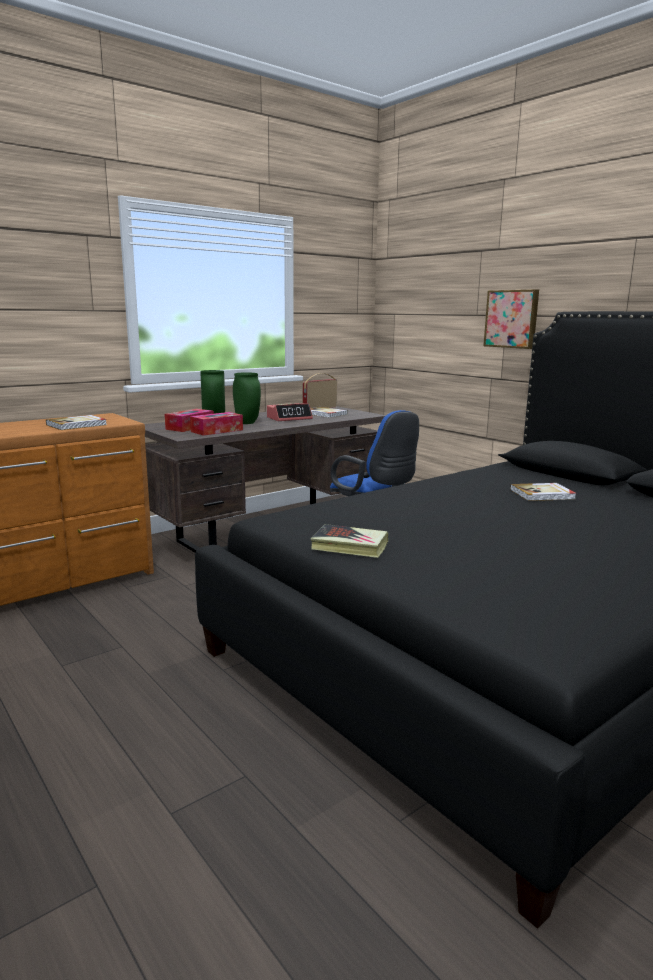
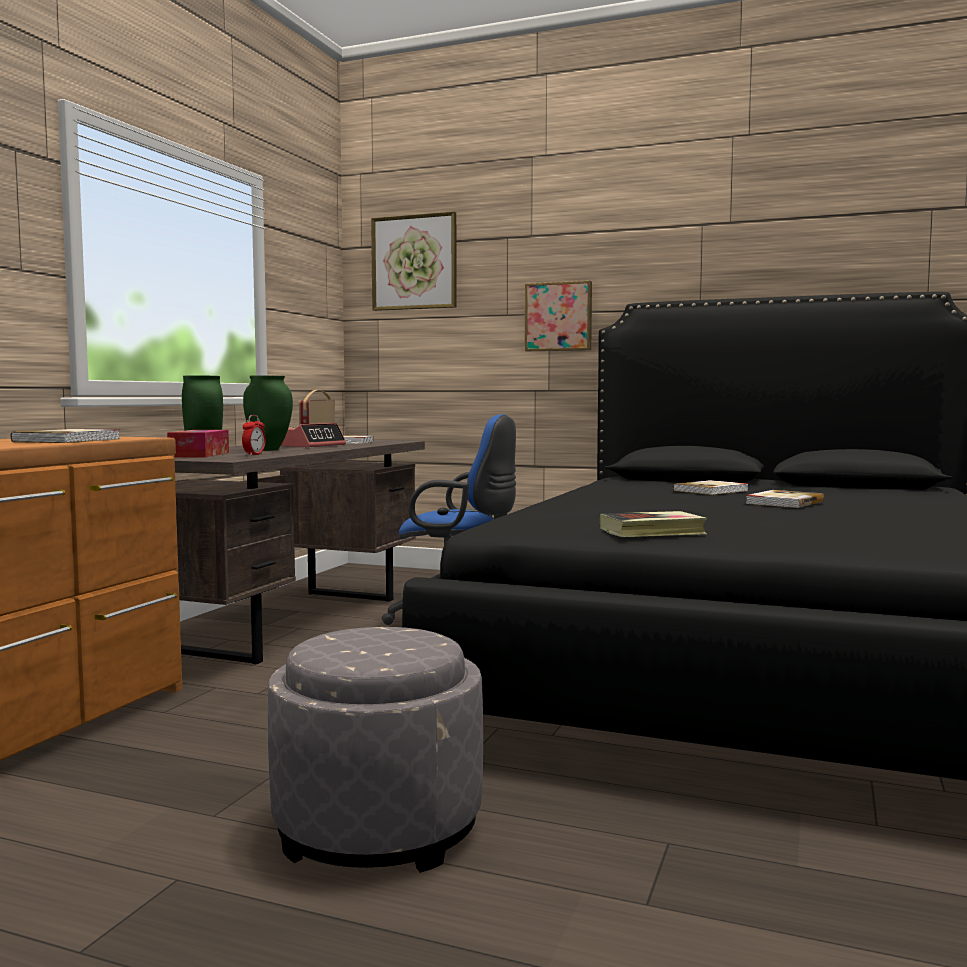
camera: 30 degrees left, 10 degrees down
tissue box [190,412,243,436] -> alarm clock [242,415,266,456]
none -> grey ottoman [268,627,483,873]
none -> picture [371,212,457,311]
none -> book [745,490,824,508]

